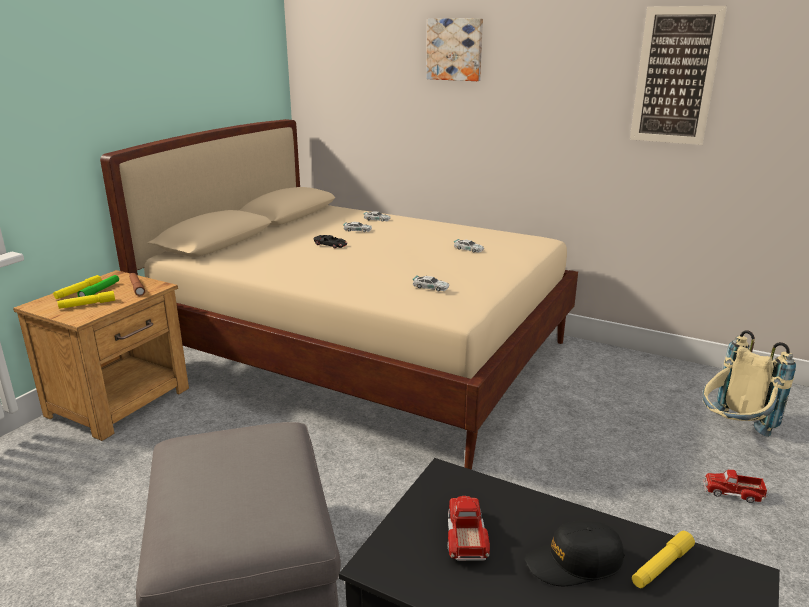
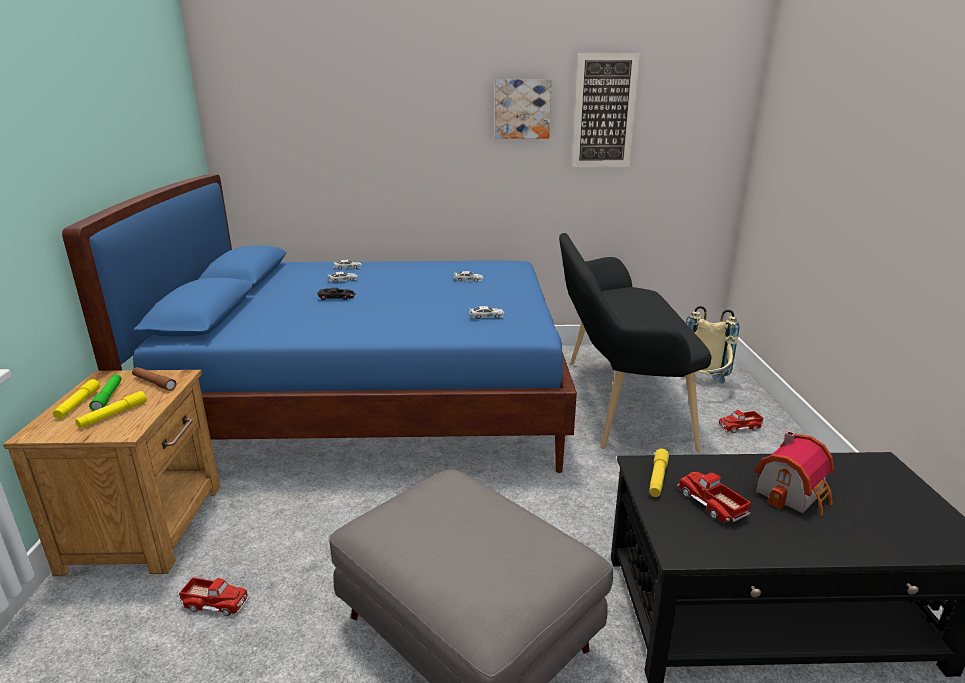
camera: 30 degrees left, 0 degrees up
beige bed [100,119,578,469] -> blue bed [62,174,577,473]
picture [426,18,483,81] -> picture moved to [495,79,552,139]
black cap [525,521,625,586] -> toy house [754,431,834,515]
yellow flashlight [632,531,695,588] -> yellow flashlight moved to [649,449,669,497]
none -> toy truck [179,577,250,616]
none -> black bench [559,233,711,452]

